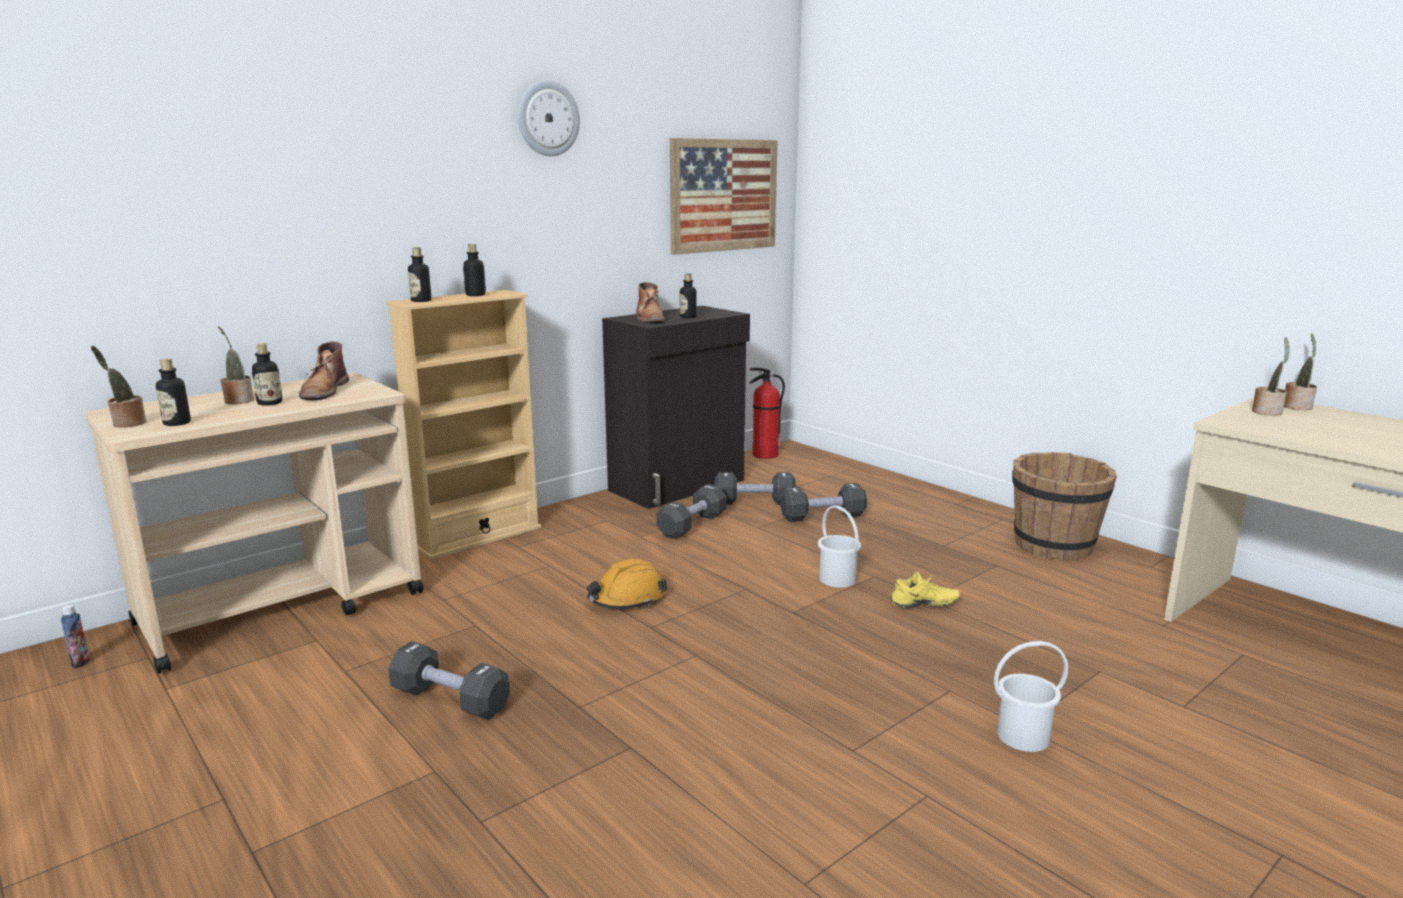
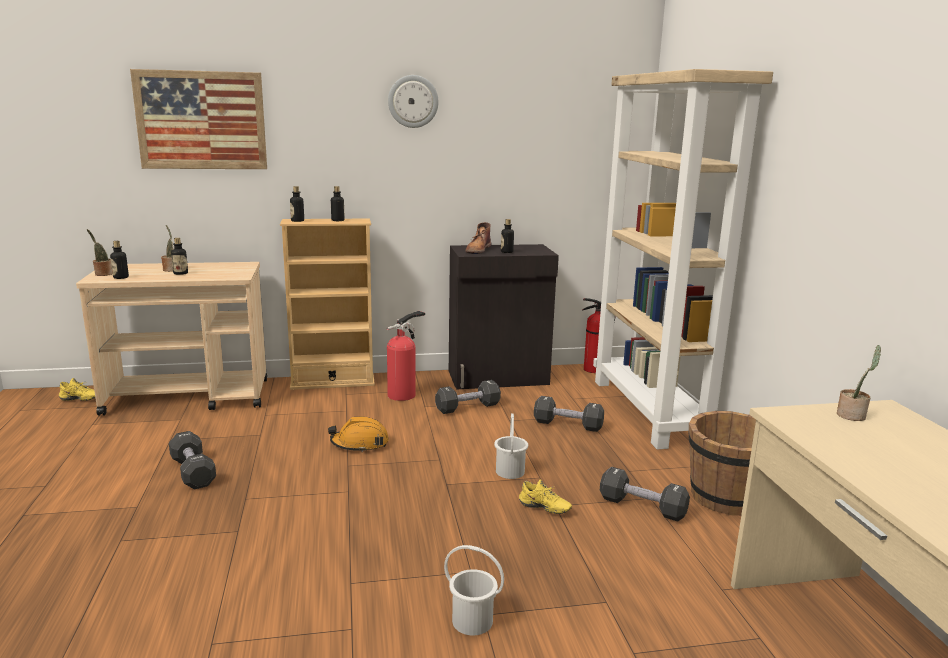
camera: 30 degrees right, 0 degrees up
bottle [61,604,90,668] -> yellow shoe [59,378,95,401]
brown boot [299,341,349,400] -> none
picture [670,138,778,255] -> picture moved to [130,69,267,169]
black dumbbell [714,472,796,505] -> black dumbbell moved to [600,467,690,521]
potted plant [1284,333,1317,410] -> none
none -> fire extinguisher [387,311,425,401]
none -> beige bookcase [593,69,773,449]

